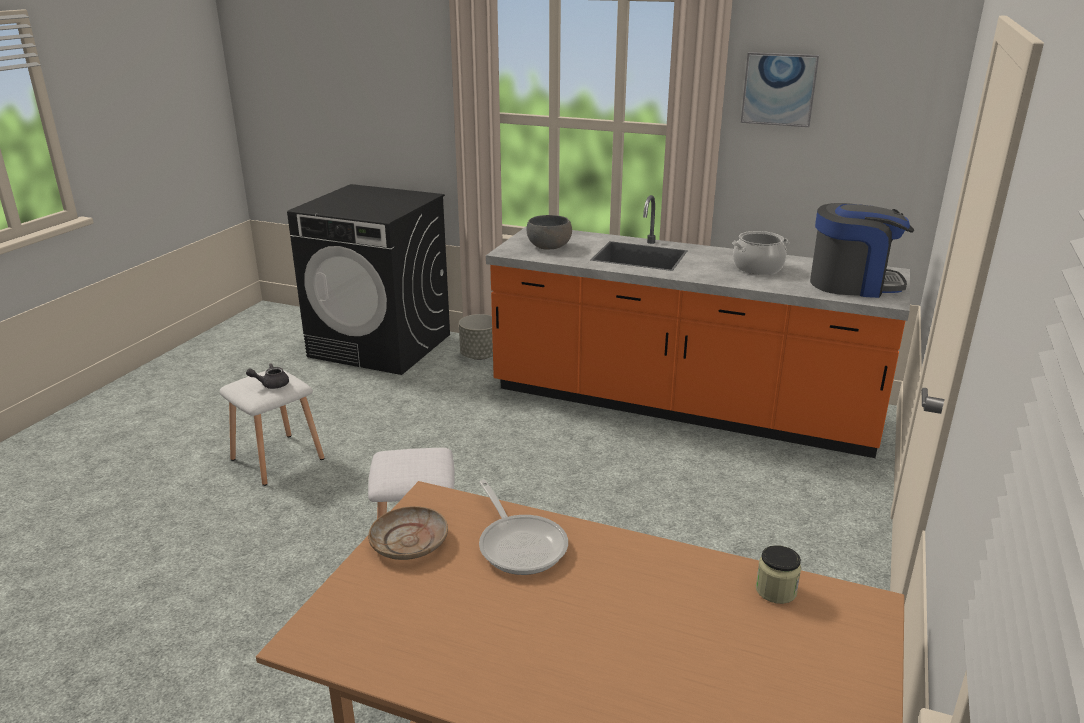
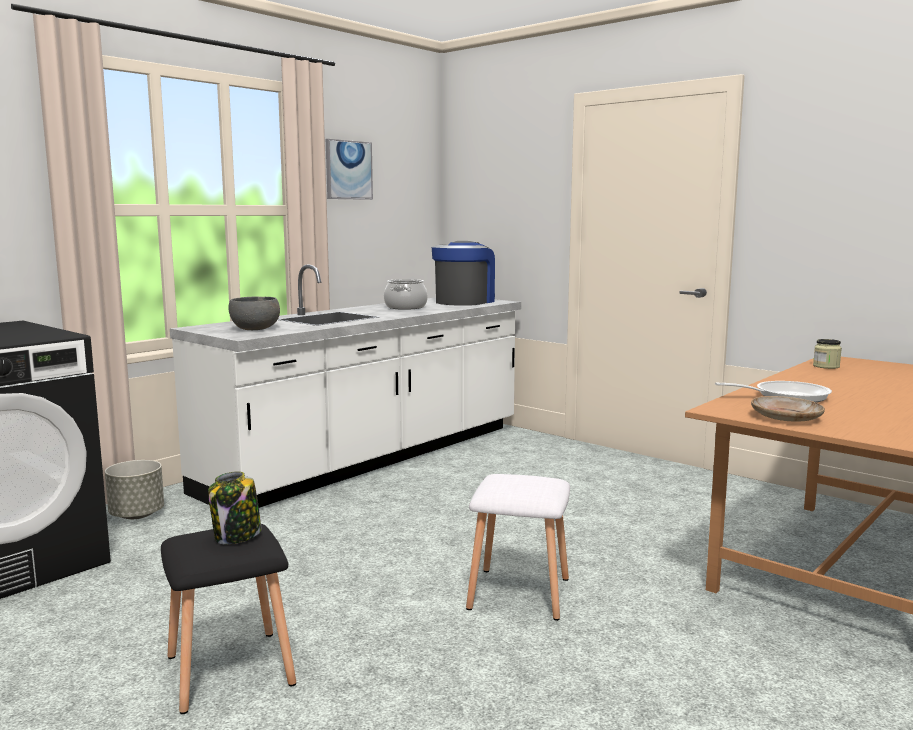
camera: 70 degrees left, 15 degrees down
white stool [219,370,325,486] -> black stool [161,524,296,714]
grey teapot [246,363,289,389] -> jar [208,471,262,544]
orange counter [486,195,910,458] -> white counter [170,264,521,508]

